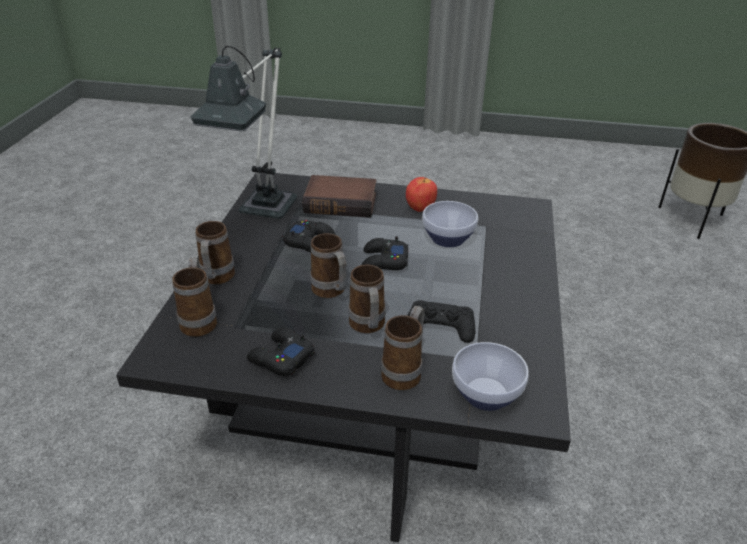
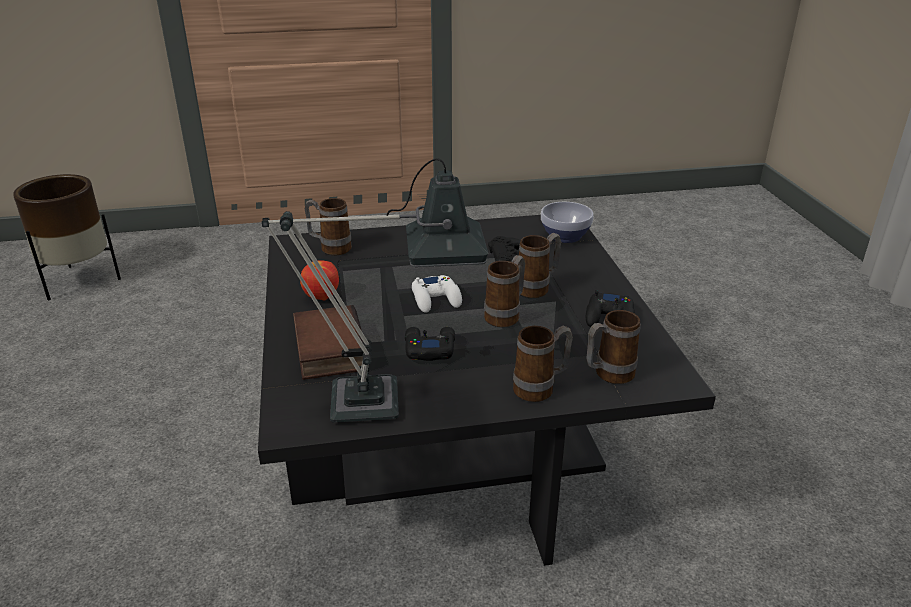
camera: 110 degrees left, 5 degrees down
black game controller [361,236,408,270] -> white game controller [412,275,462,313]
mug [381,306,425,390] -> mug moved to [305,198,352,255]
bowl [422,201,478,247] -> none

